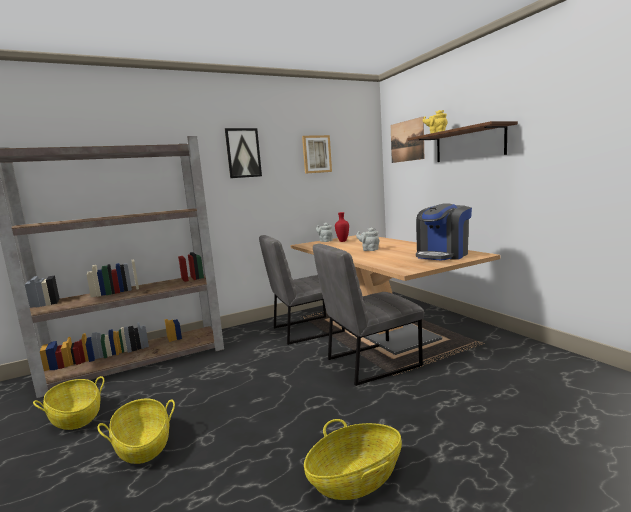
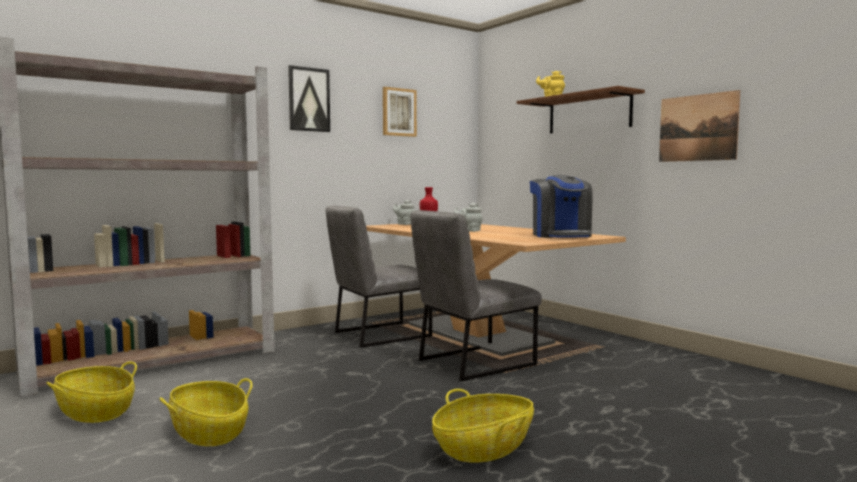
camera: 10 degrees left, 5 degrees down
picture [391,117,424,163] -> picture moved to [659,90,740,162]
coffee machine [416,203,472,260] -> coffee machine turned 45 degrees counterclockwise [530,175,593,238]

